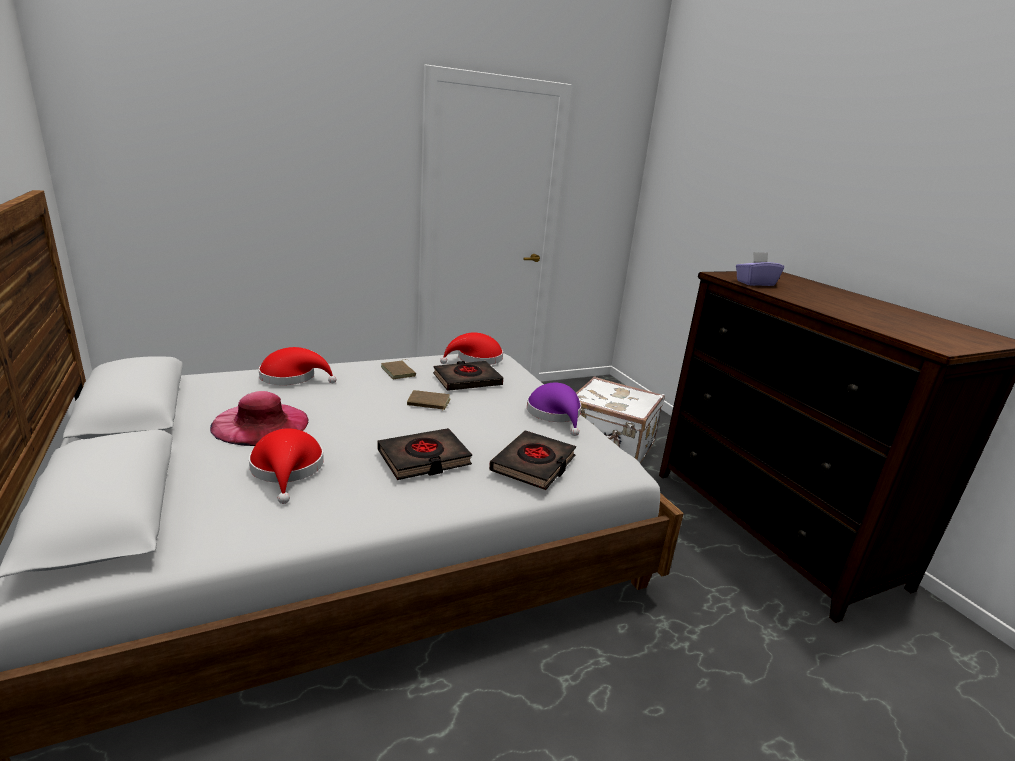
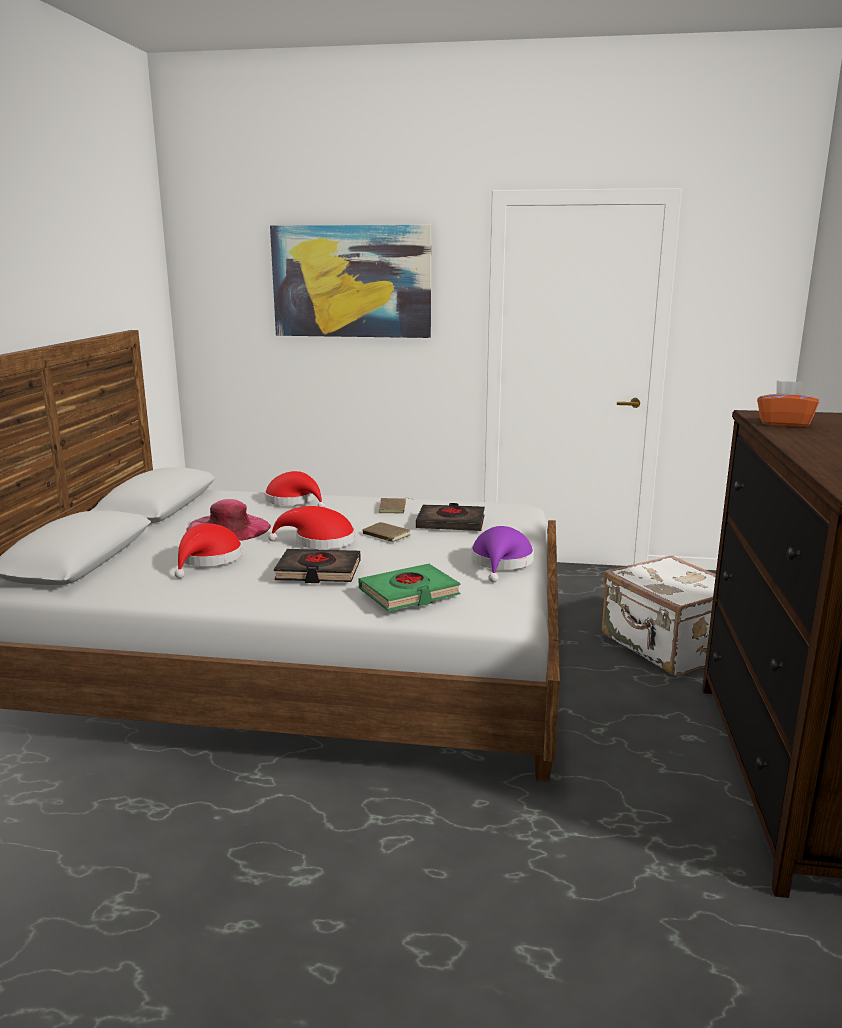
camera: 35 degrees right, 5 degrees down
red hat [440,332,503,365] -> red hat moved to [268,506,355,549]
black book [489,430,576,490] -> green book [359,564,461,611]
purple tissue box [736,252,784,286] -> orange tissue box [757,381,819,427]
none -> picture [270,225,431,338]

